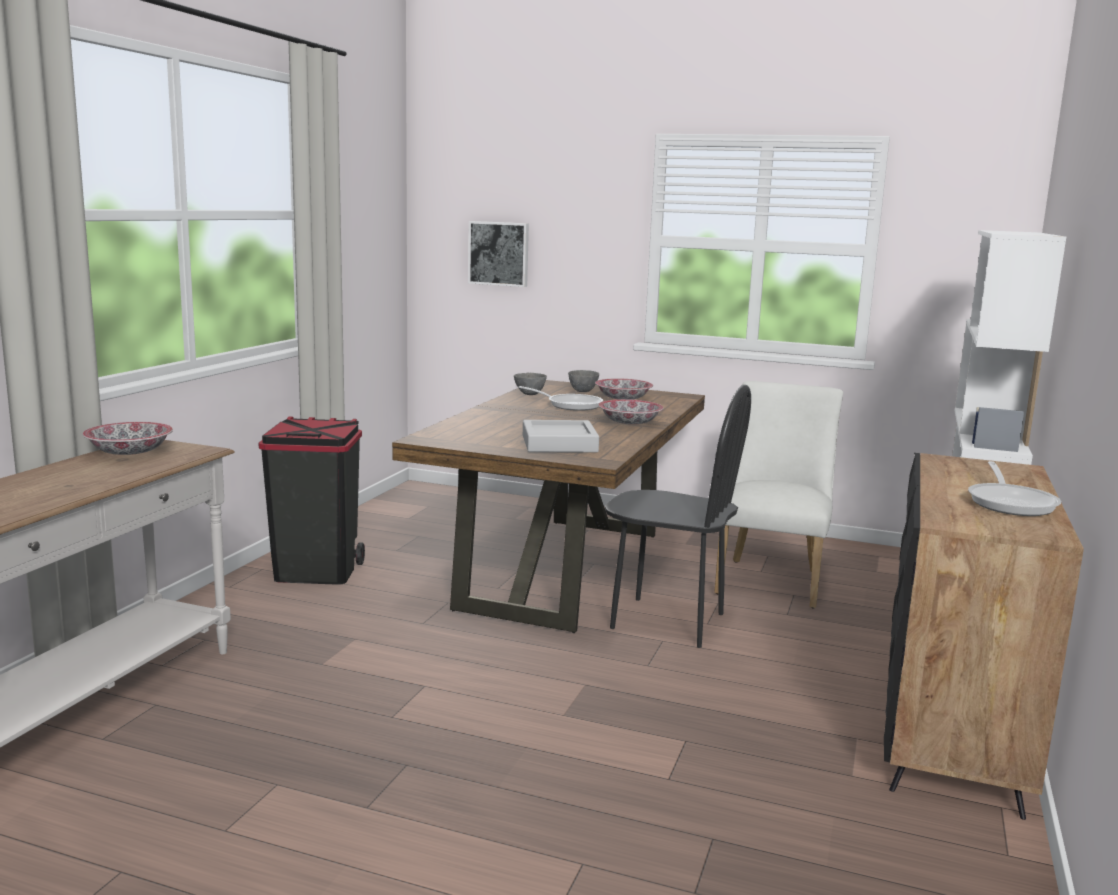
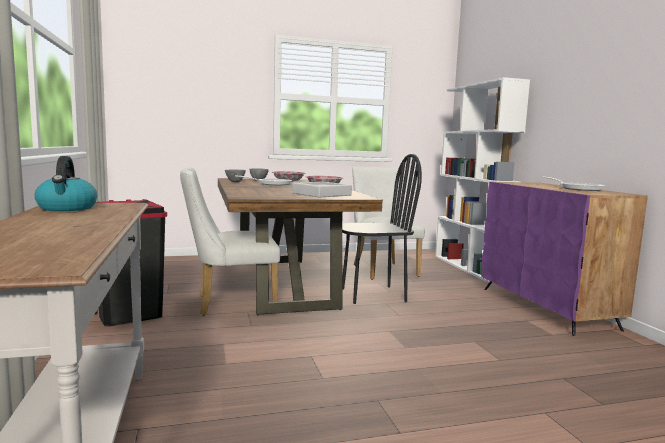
camera: 35 degrees left, 5 degrees down
bowl [82,422,173,455] -> kettle [35,156,97,211]
picture [468,221,529,287] -> none
black cabinet [884,453,1084,820] -> purple cabinet [481,182,648,336]
none -> white chair [180,167,281,316]

